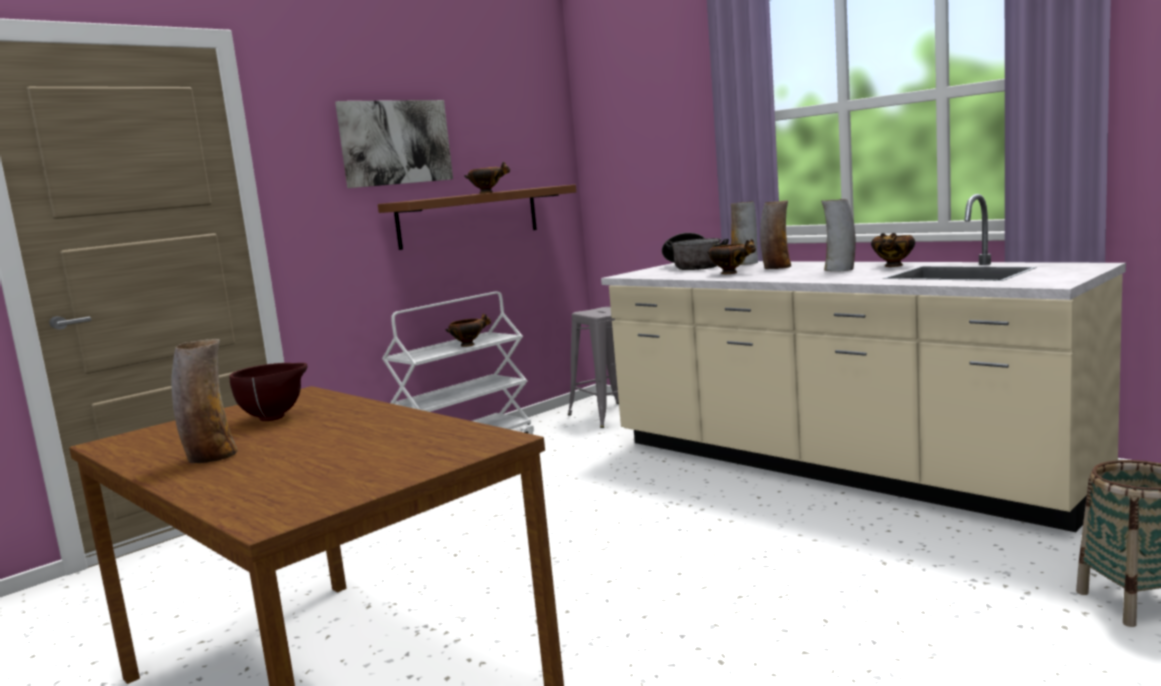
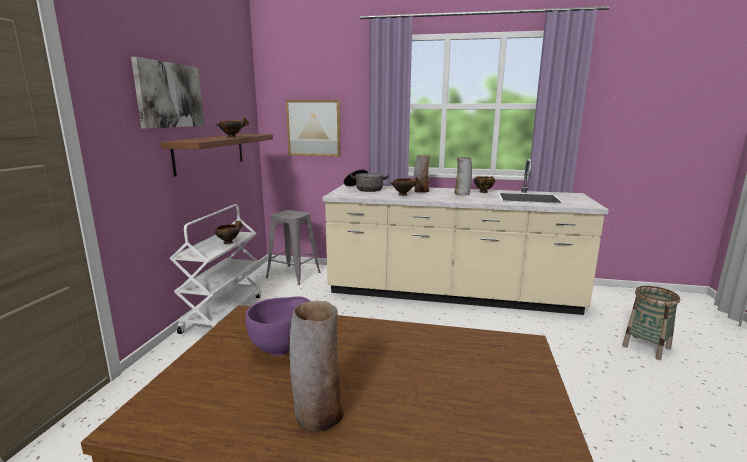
camera: 35 degrees left, 5 degrees up
brown bowl [230,363,307,421] -> purple bowl [245,296,310,356]
vase [731,201,758,265] -> none
none -> picture [286,100,341,157]

